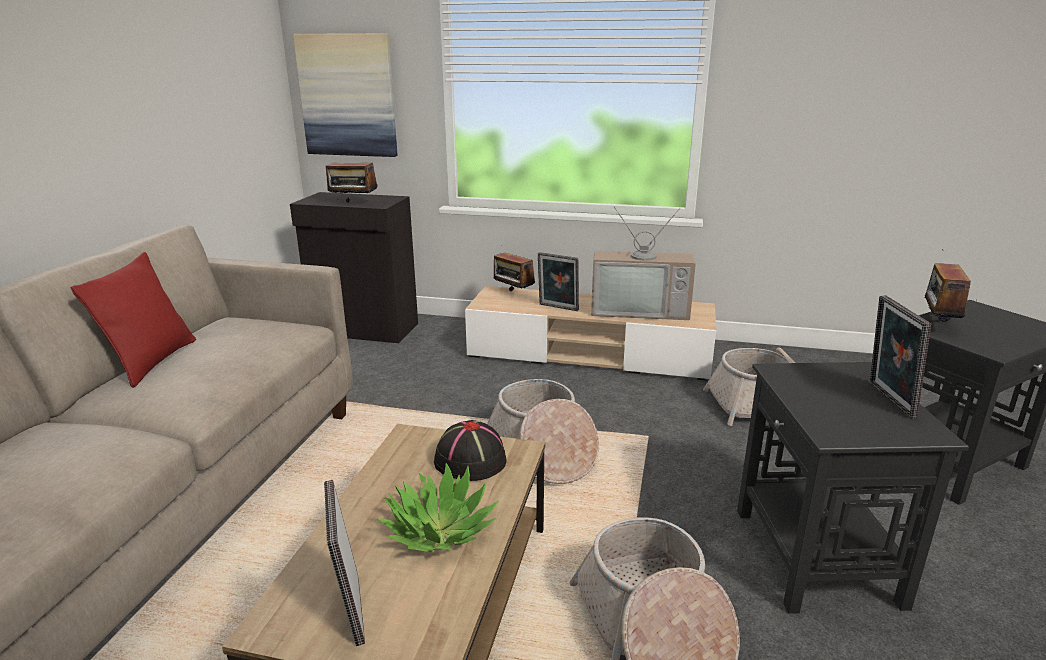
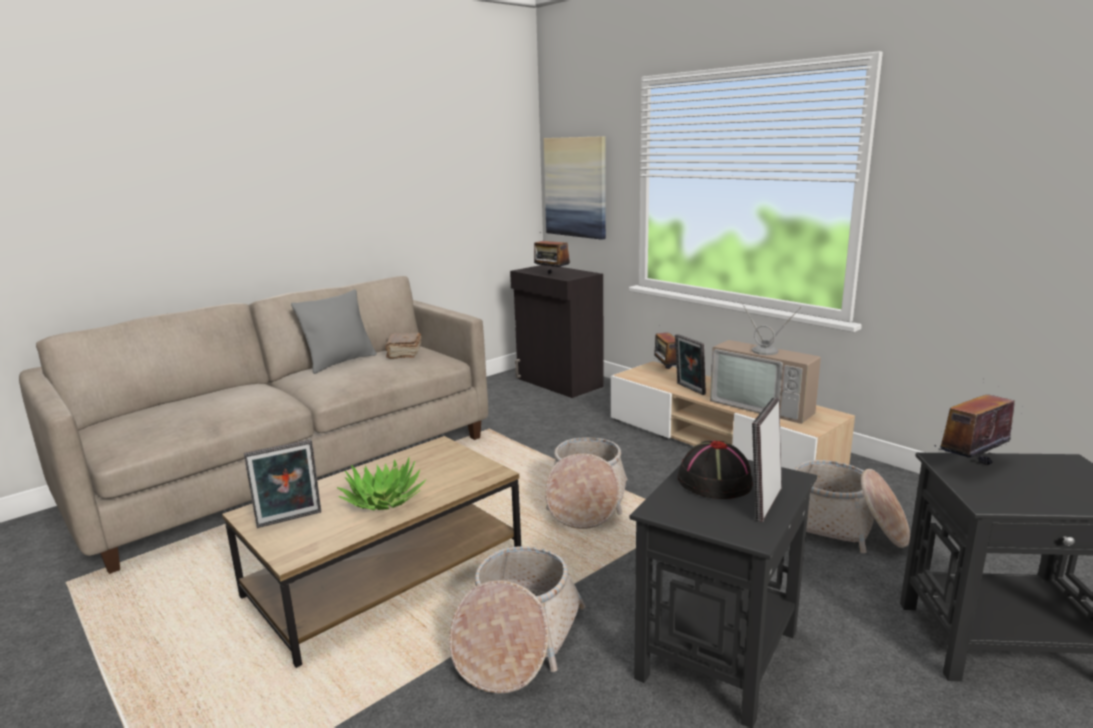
camera: 35 degrees right, 5 degrees down
red pillow [70,252,196,388] -> grey pillow [291,289,377,374]
picture frame [324,480,365,646] -> picture frame turned 135 degrees counterclockwise [244,439,321,528]
black hat [434,420,507,481] -> black hat moved to [677,441,752,499]
none -> brown book [386,333,421,359]

